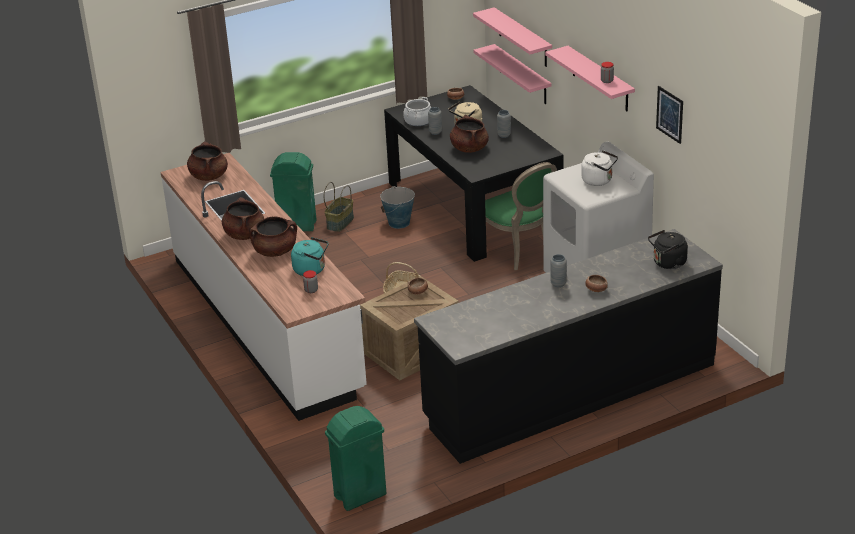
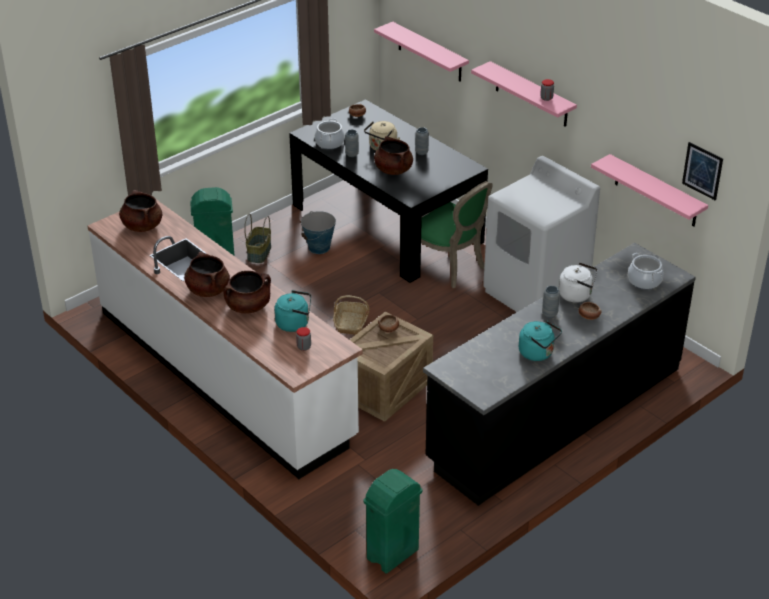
camera: 15 degrees left, 5 degrees up
pink shelf [473,44,552,104] -> pink shelf moved to [591,154,708,227]
white kettle [581,150,618,186] -> white kettle moved to [559,262,598,303]
black kettle [648,230,688,269] -> cooking pot [628,253,664,289]
picture [656,86,683,144] -> picture moved to [682,142,723,200]
none -> turquoise kettle [519,320,562,361]

